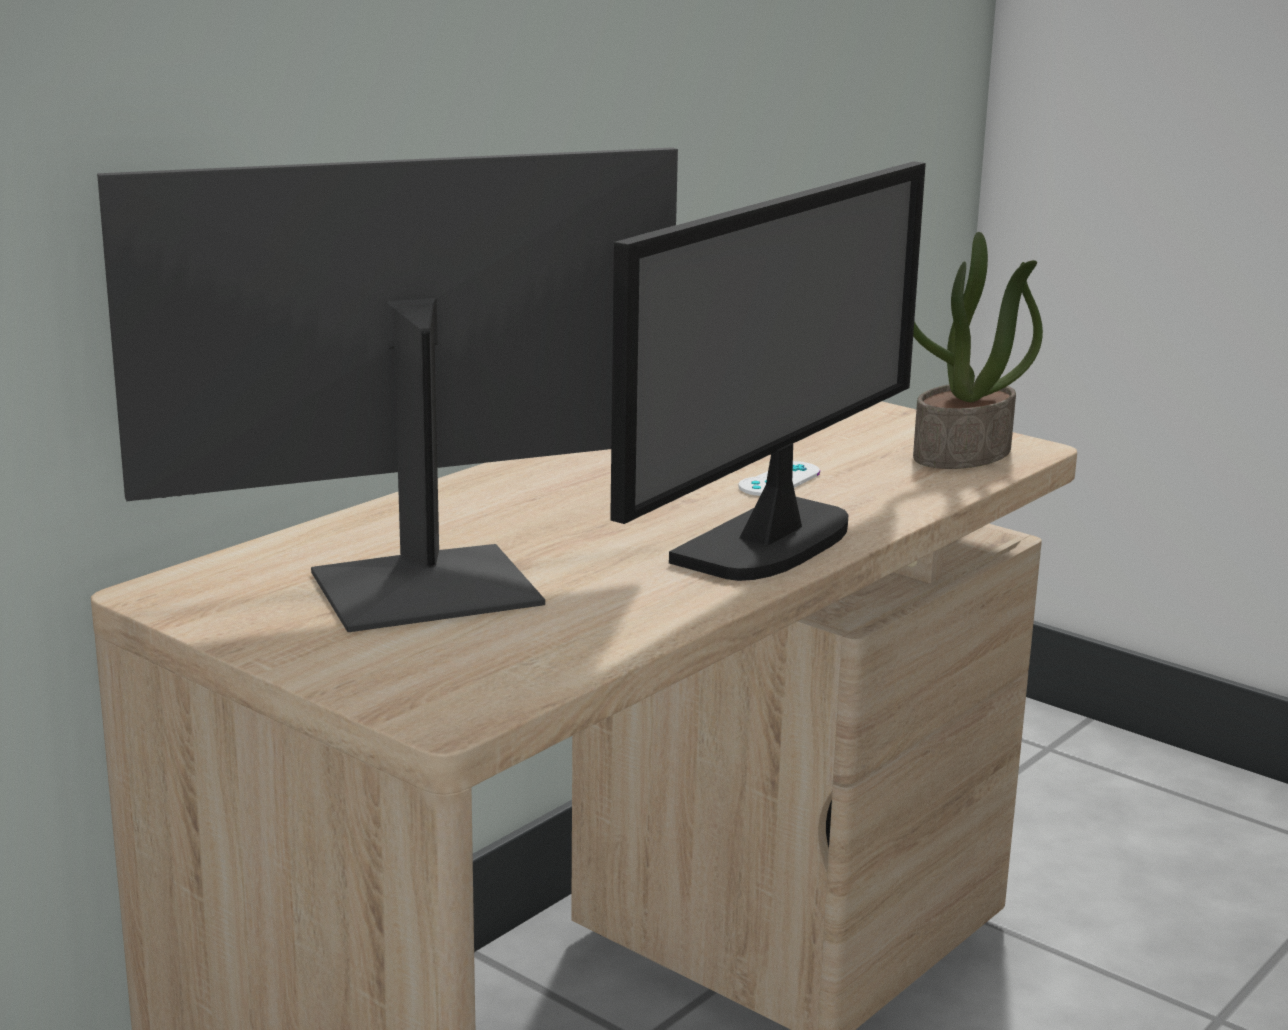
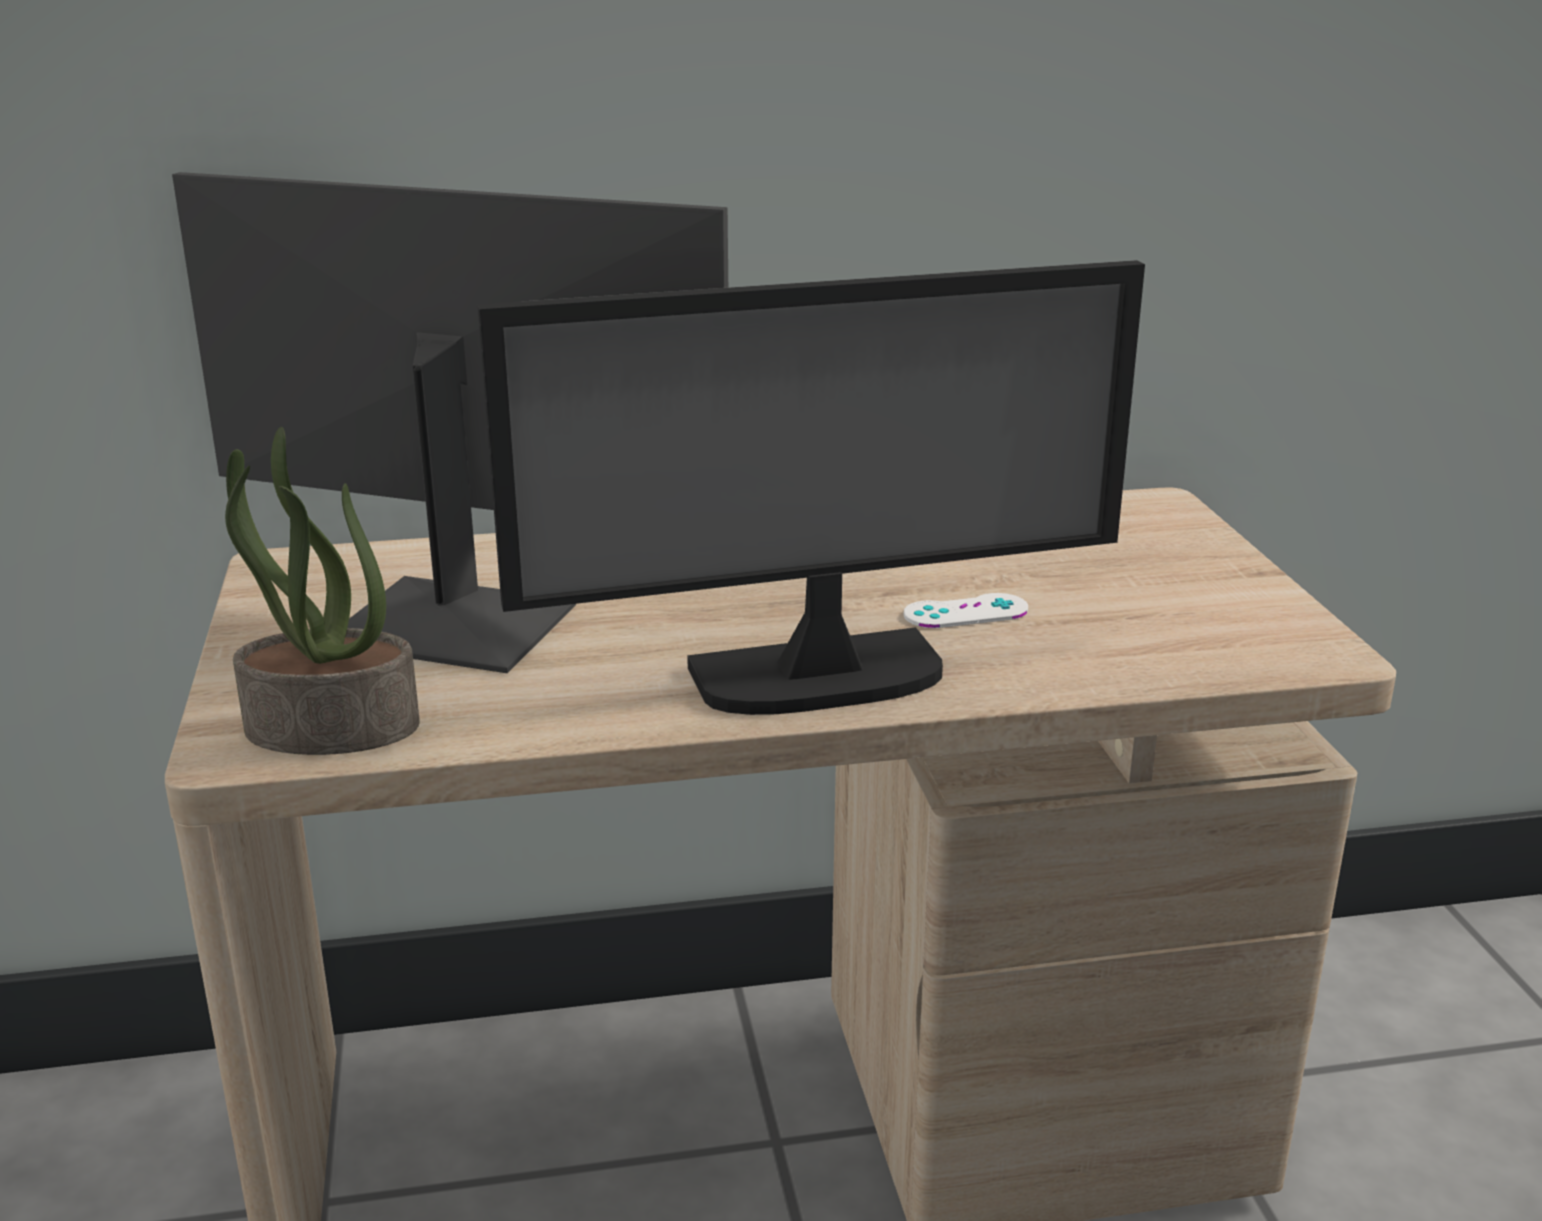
camera: 40 degrees right, 5 degrees up
potted plant [913,232,1043,469] -> potted plant moved to [225,427,420,755]

